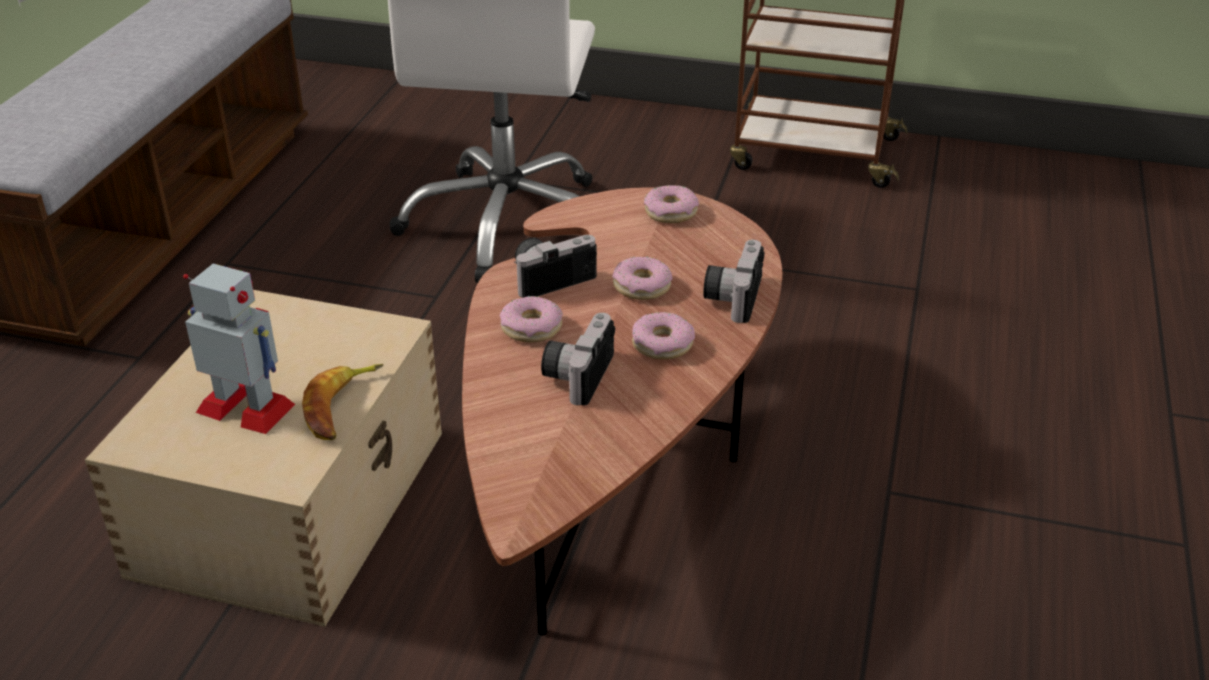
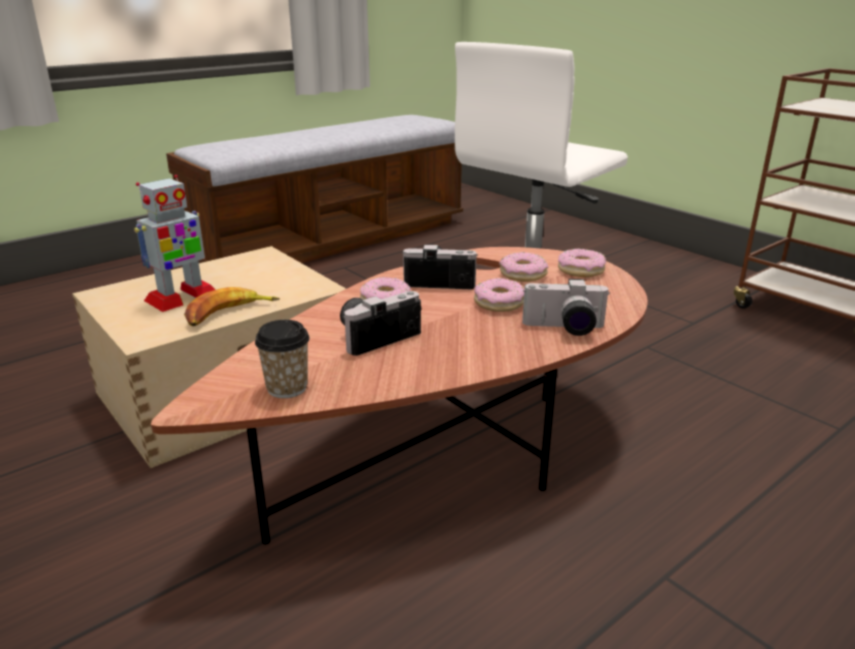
camera: 35 degrees right, 10 degrees down
toy robot [183,263,295,434] -> toy robot turned 75 degrees clockwise [134,175,215,312]
donut [632,312,695,360] -> donut moved to [499,252,548,282]
camera [703,240,765,323] -> camera turned 135 degrees counterclockwise [522,279,610,336]
none -> cup [255,320,309,398]

